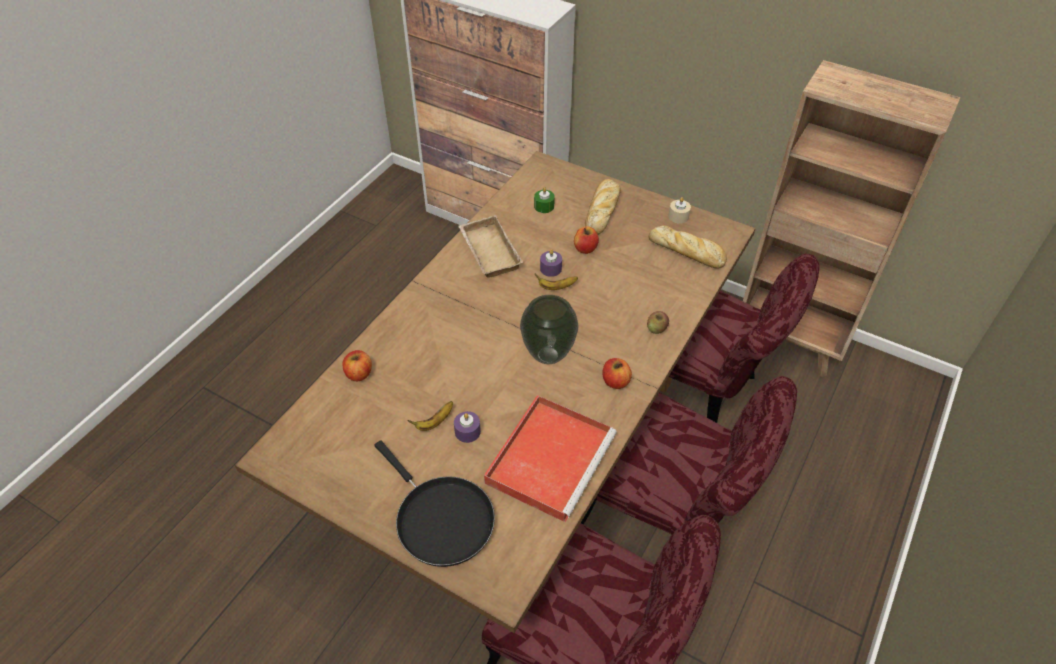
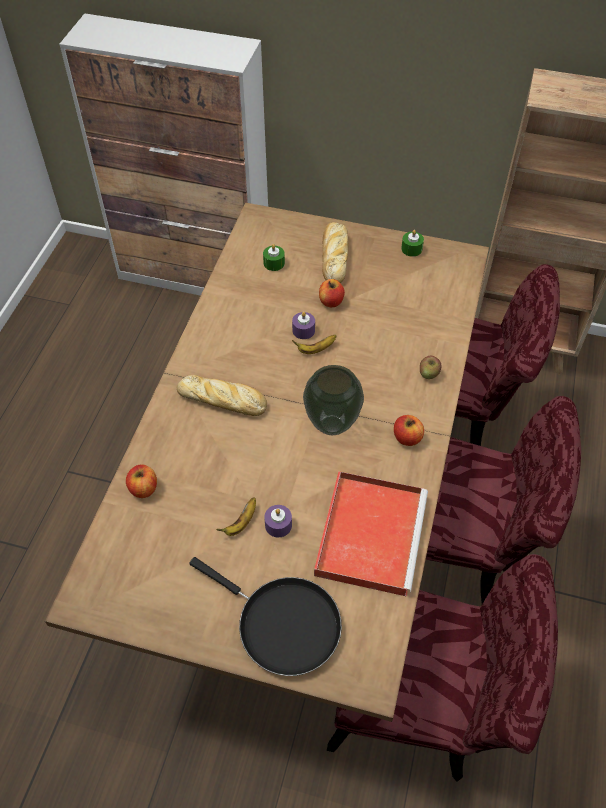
camera: 15 degrees left, 5 degrees up
beige tray [458,215,523,278] -> none
bread [649,225,727,269] -> bread moved to [177,375,267,416]
beige candle [668,197,691,224] -> green candle [401,230,424,257]

